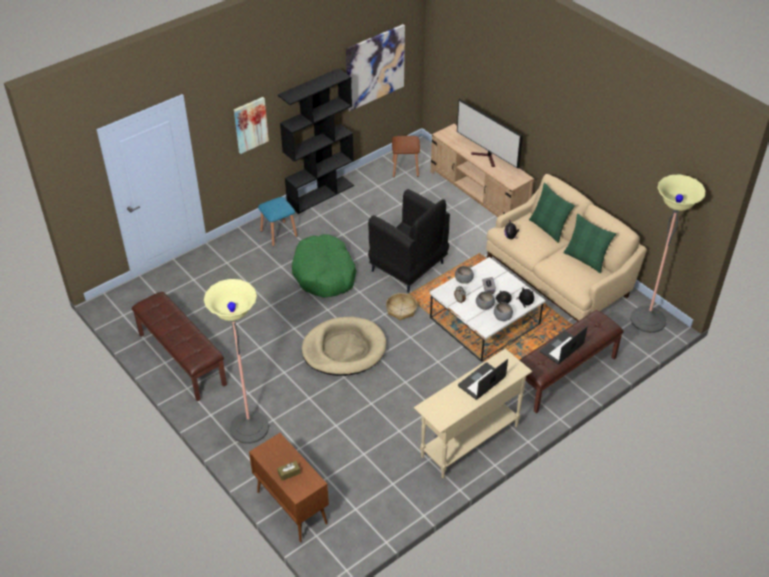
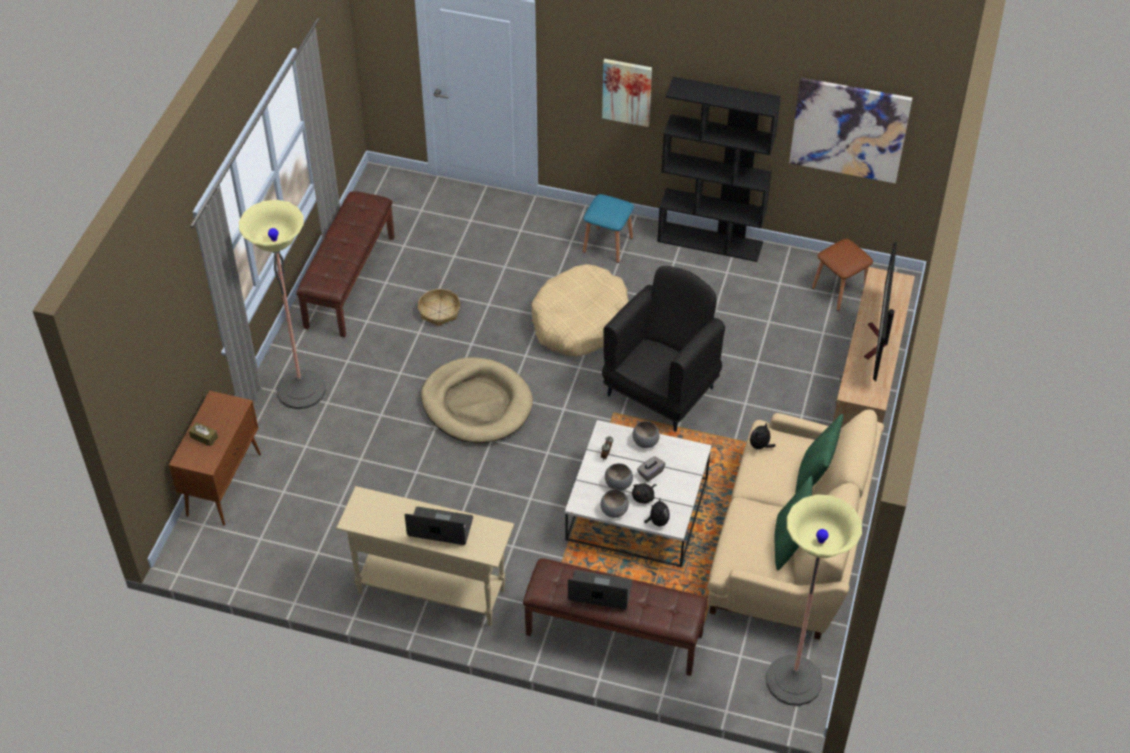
camera: 55 degrees right, 5 degrees up
green dog bed [292,234,356,297] -> beige dog bed [531,264,629,357]
black armchair [368,189,450,293] -> black armchair turned 150 degrees counterclockwise [602,266,725,432]
basket [386,293,417,320] -> basket moved to [418,289,460,326]

